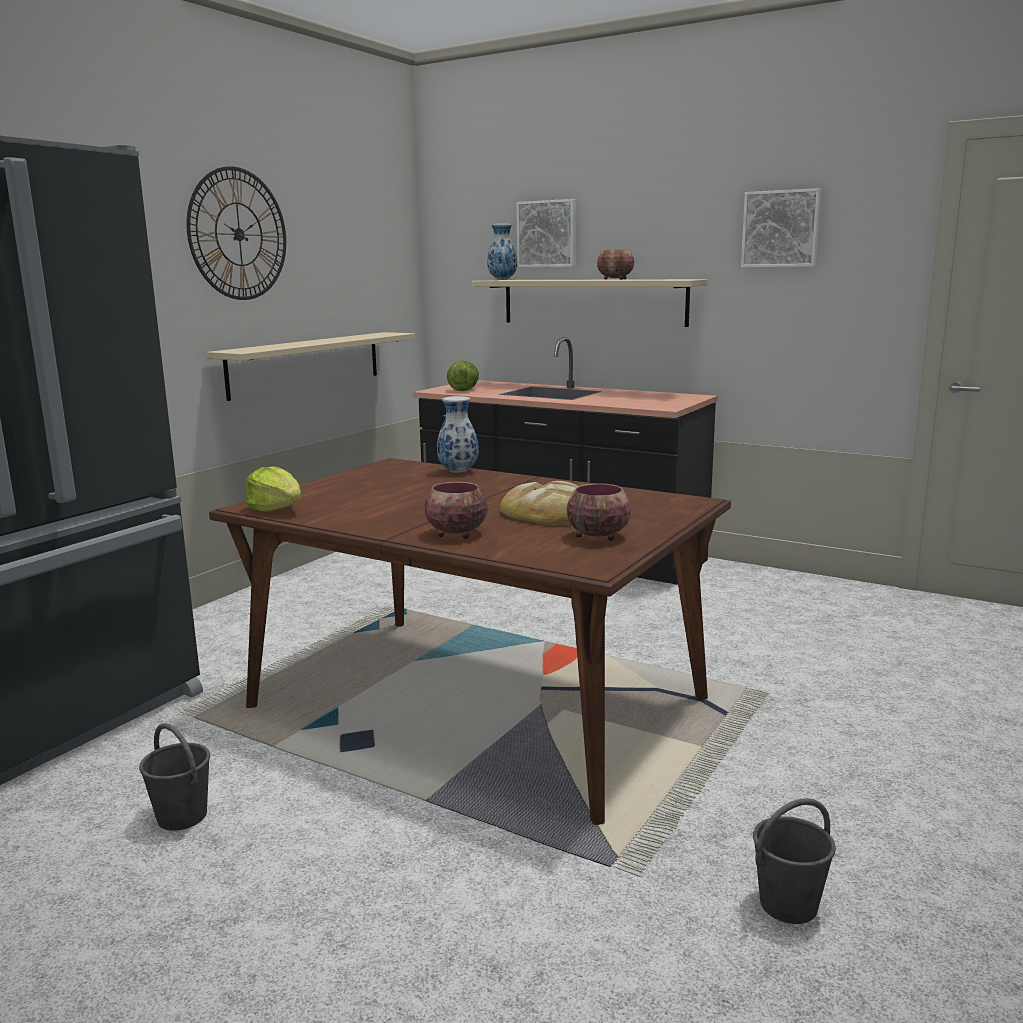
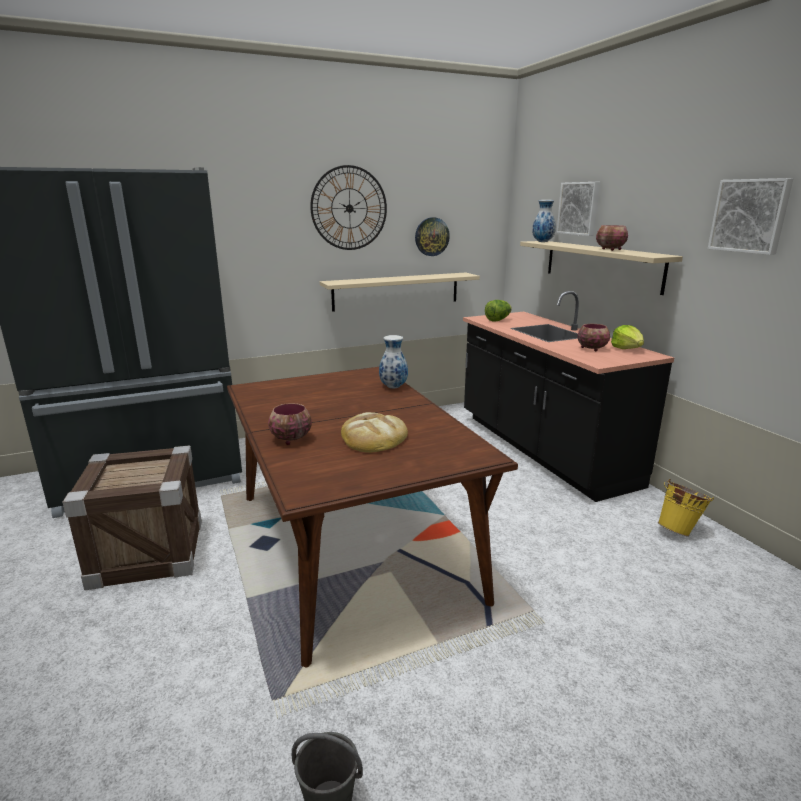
camera: 35 degrees right, 5 degrees up
grey bucket [139,723,210,831] -> crate [62,445,202,590]
lettuce [245,466,301,512] -> lettuce moved to [611,325,644,349]
bowl [567,483,631,541] -> bowl moved to [578,324,610,351]
none -> wall clock [415,217,450,256]
none -> yellow bucket [658,479,714,537]

